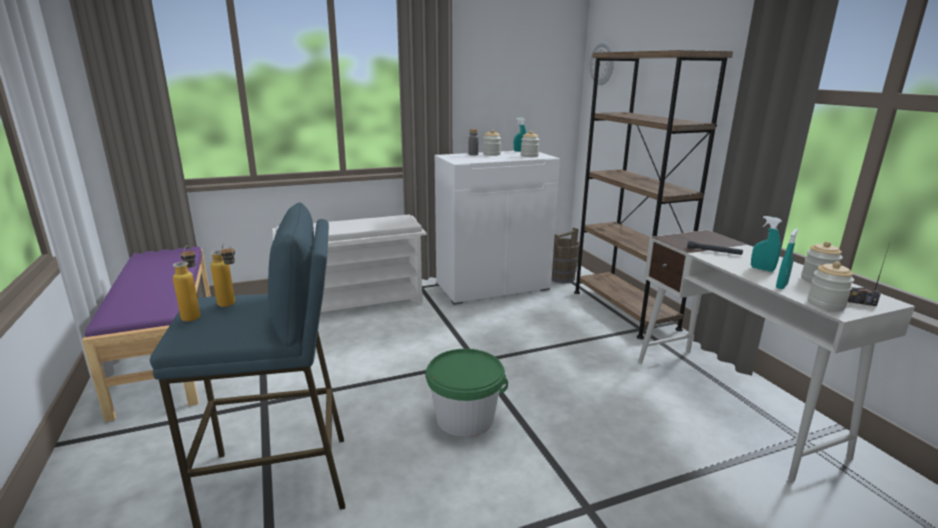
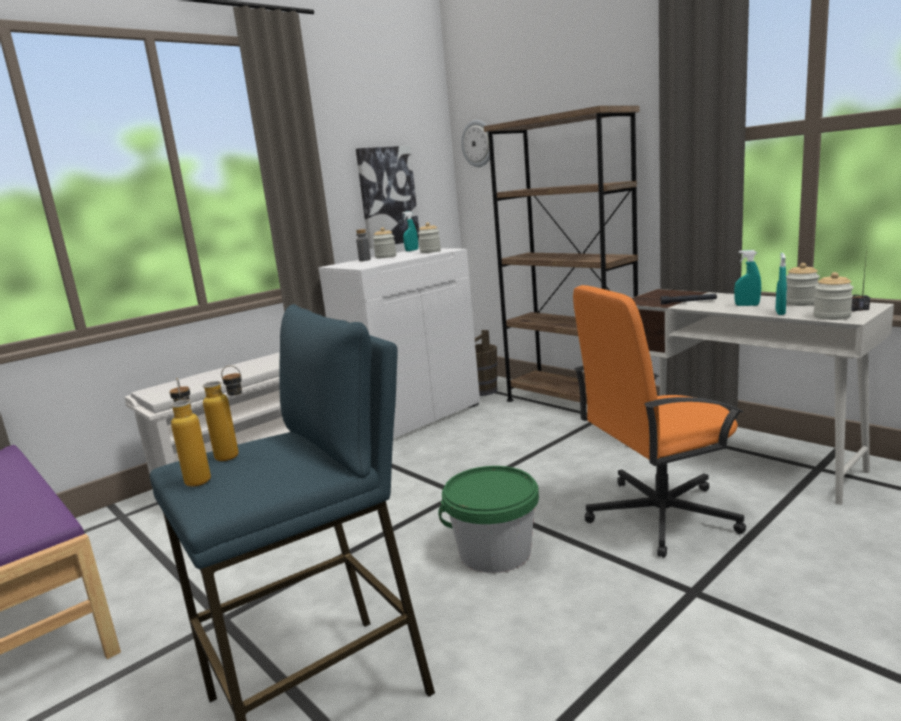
camera: 20 degrees left, 5 degrees down
none -> picture [356,146,419,249]
none -> orange office chair [573,285,746,558]

